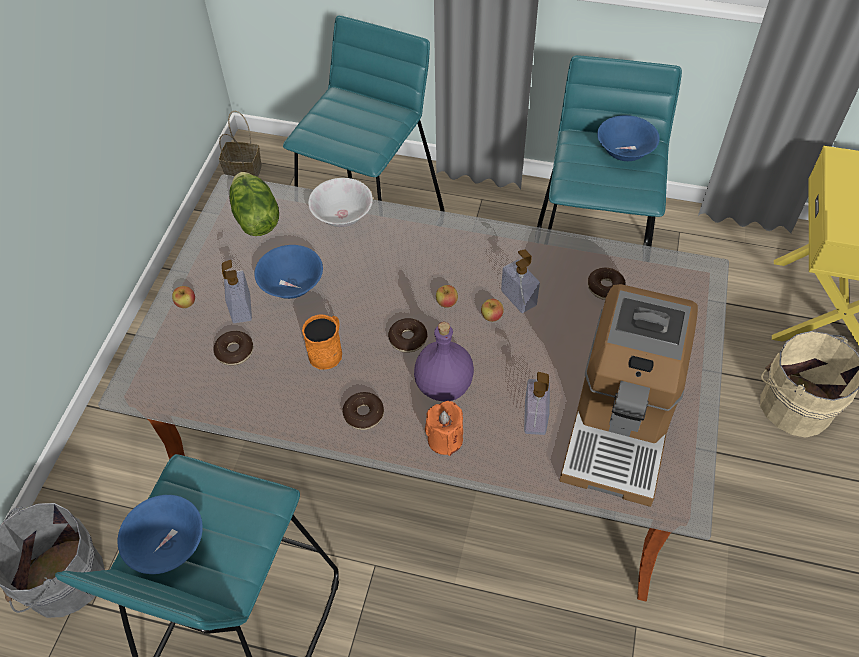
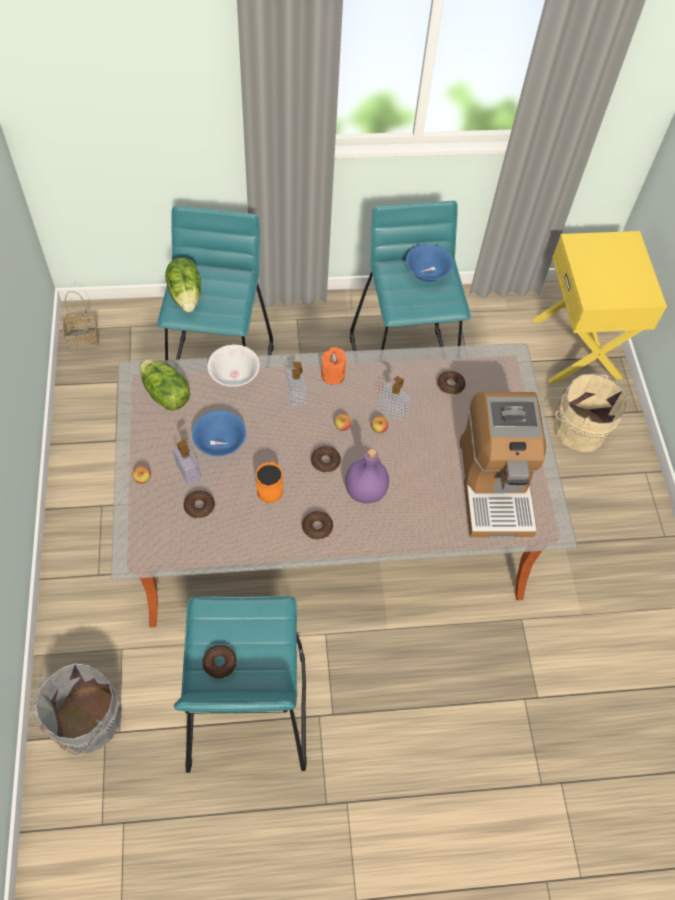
camera: 25 degrees left, 5 degrees up
blue bowl [118,495,203,574] -> donut [202,645,237,679]
orange candle [425,401,463,456] -> orange candle moved to [321,347,347,385]
soap dispenser [524,372,550,435] -> soap dispenser moved to [286,362,307,407]
none -> lettuce [165,258,201,312]

